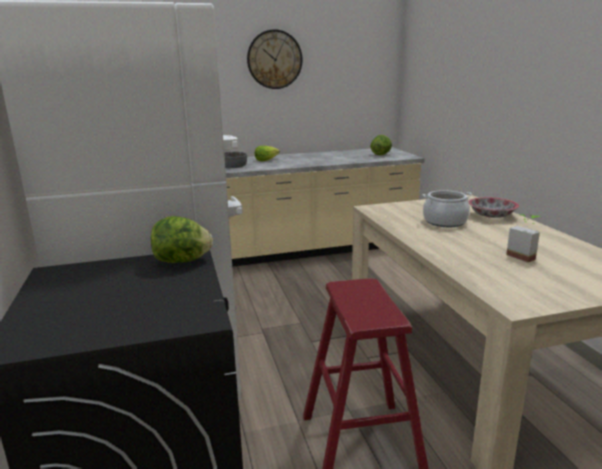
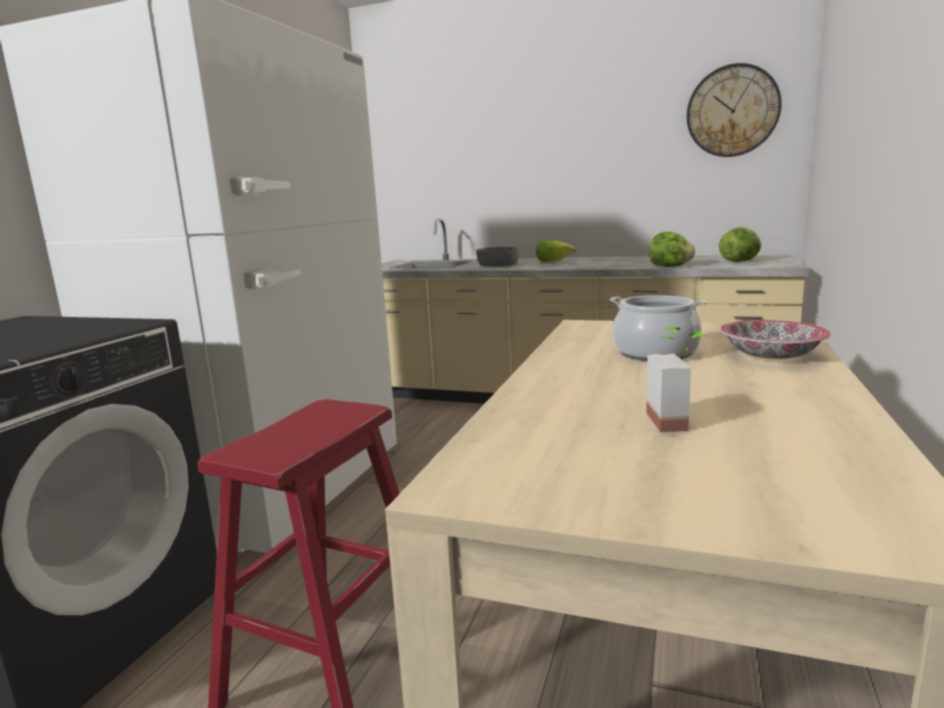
camera: 35 degrees right, 5 degrees down
lettuce [151,216,213,263] -> lettuce moved to [649,232,695,267]
wall clock [247,29,302,89] -> wall clock moved to [687,63,782,157]

